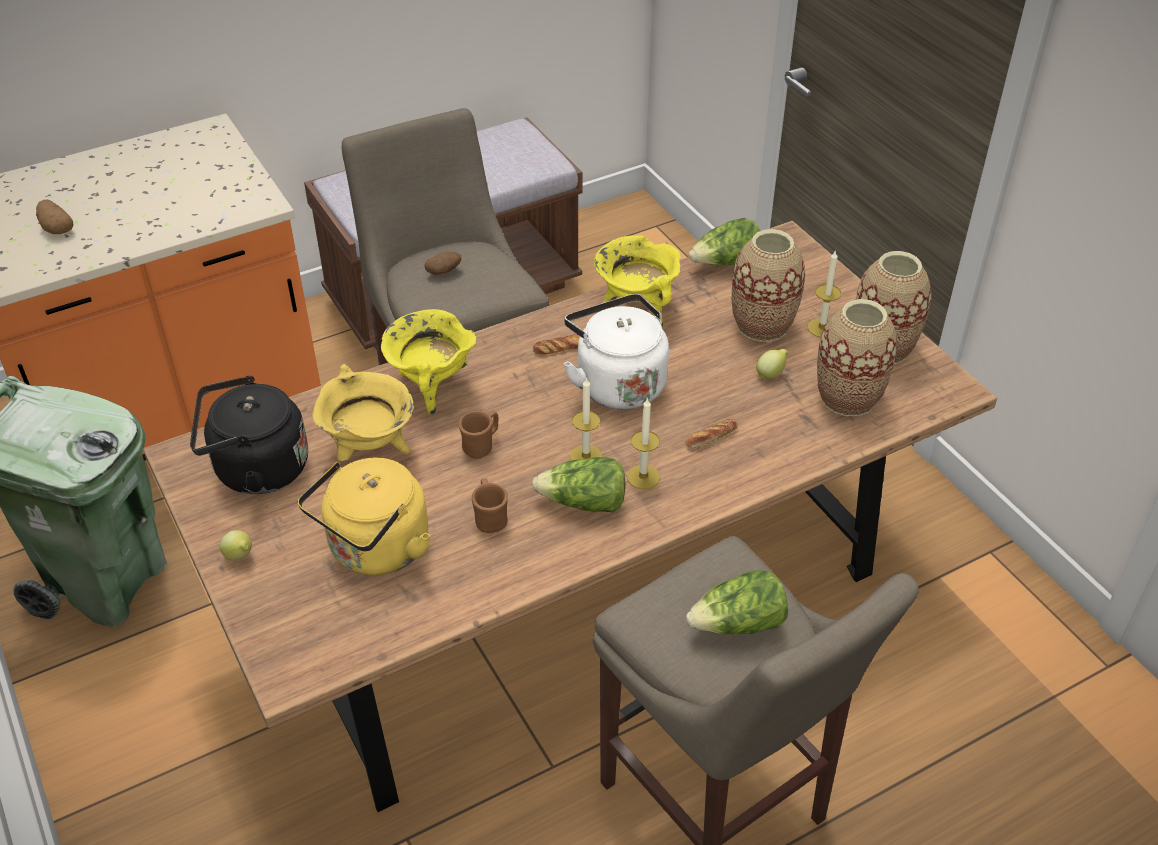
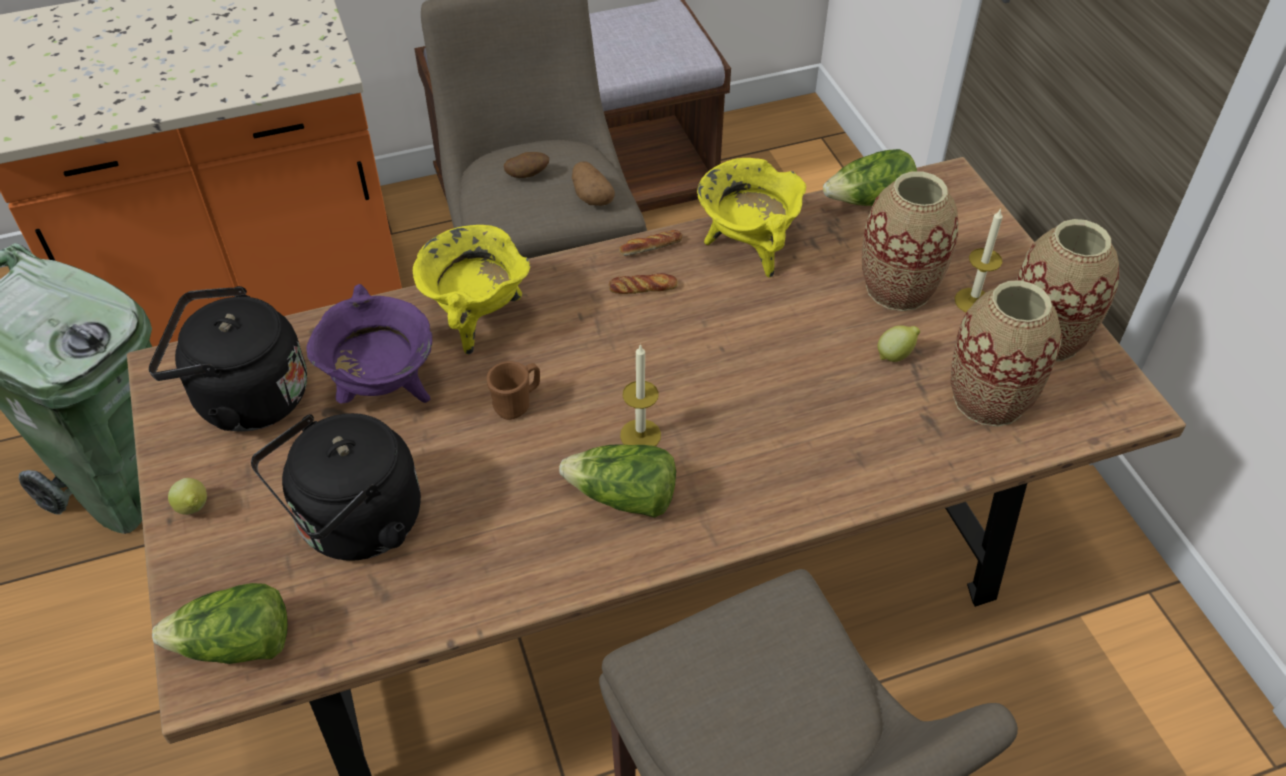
camera: 10 degrees right, 5 degrees up
potato [36,200,73,234] -> potato moved to [572,161,615,206]
yellow kettle [298,457,430,575] -> black kettle [251,413,421,561]
yellow cooking pot [313,364,414,461] -> purple cooking pot [306,284,432,404]
brown mug [472,479,508,533] -> none
white kettle [564,294,669,409] -> none
candle [627,398,660,489] -> none
bread [686,419,738,448] -> bread moved to [619,230,683,256]
lettuce [686,570,788,634] -> lettuce moved to [152,583,288,664]

